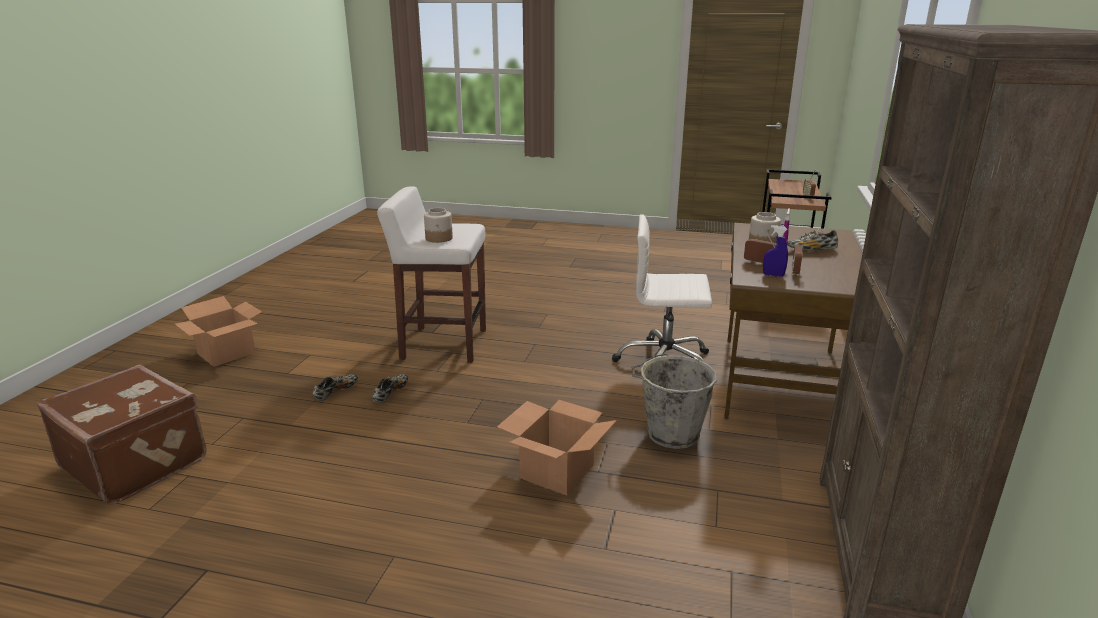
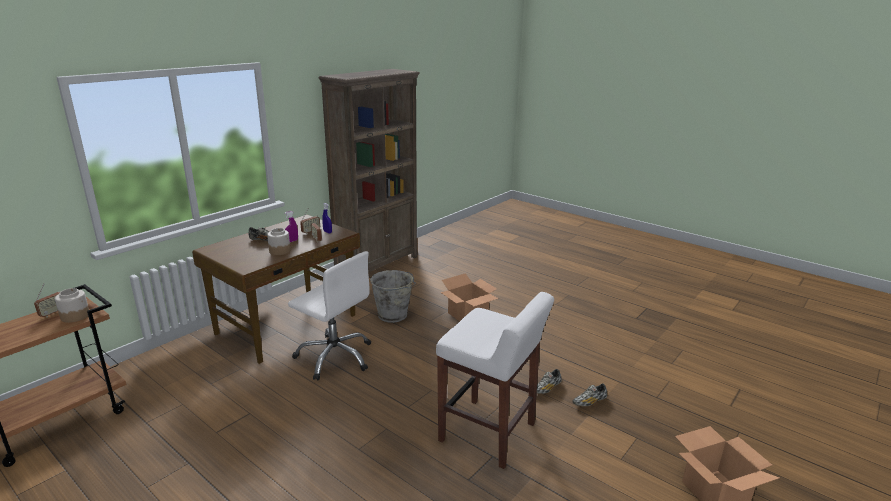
camera: 155 degrees left, 0 degrees up
brown suitcase [37,365,207,505] -> none
jar [424,208,453,243] -> jar moved to [55,288,89,323]

